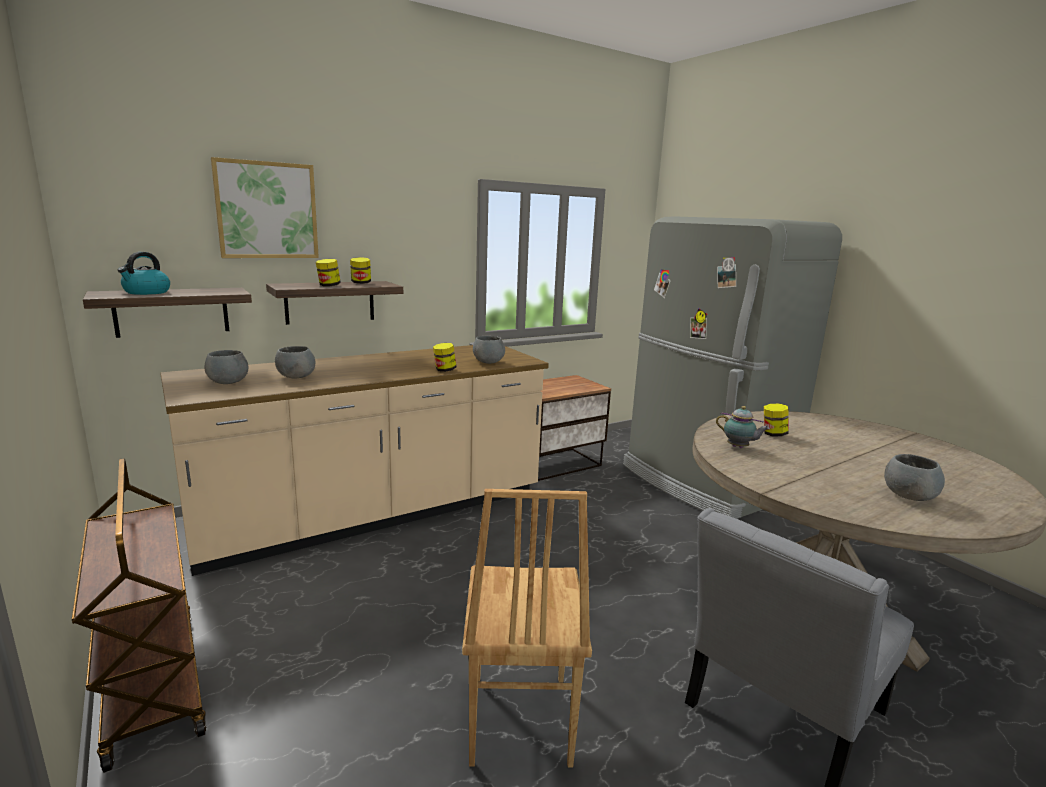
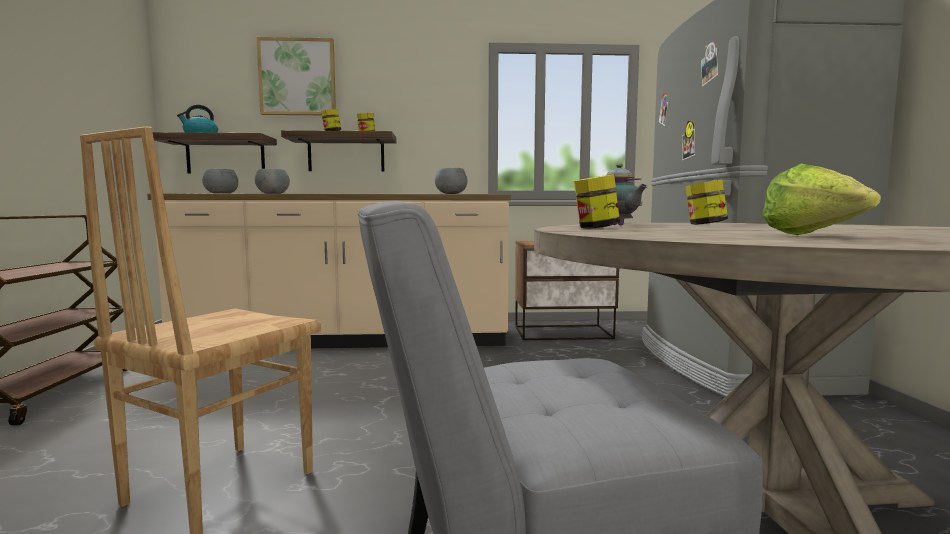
camera: 30 degrees right, 10 degrees down
jar [433,343,456,372] -> jar moved to [574,174,620,229]
grey bowl [884,454,945,501] -> lettuce [762,163,881,235]

